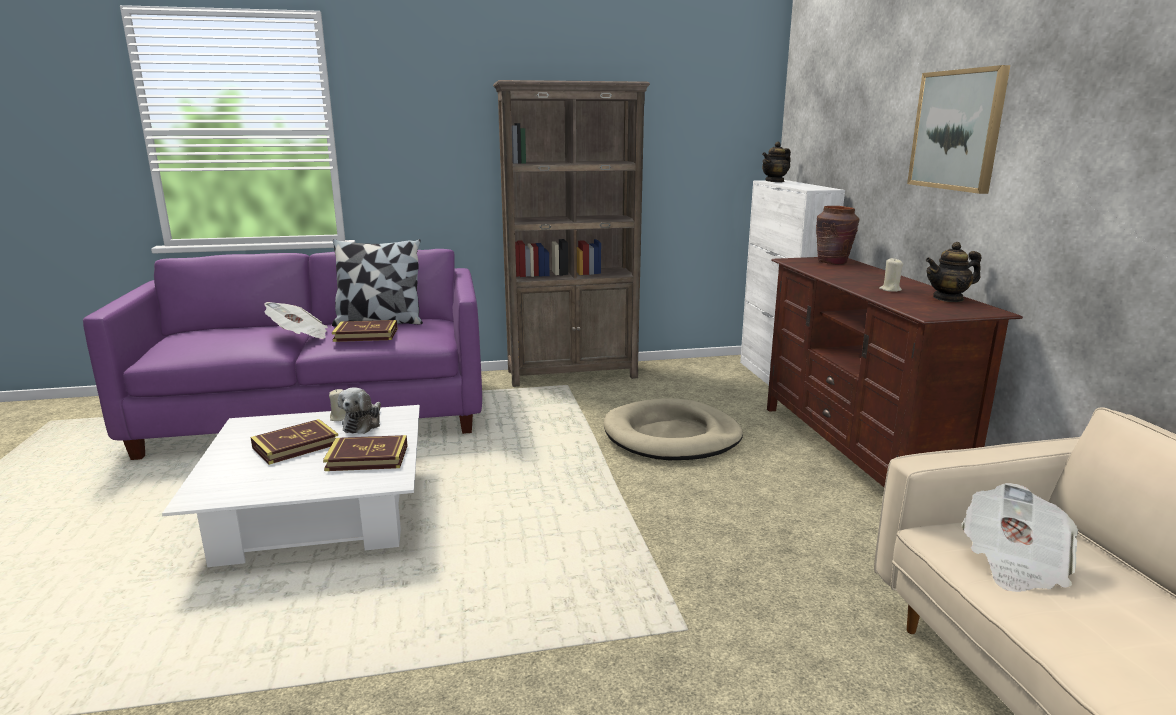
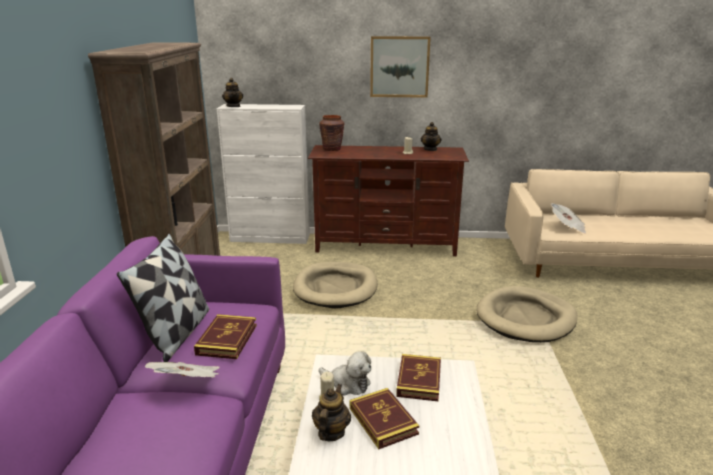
camera: 75 degrees left, 5 degrees up
none -> teapot [312,384,351,441]
none -> beige dog bed [476,286,578,342]

